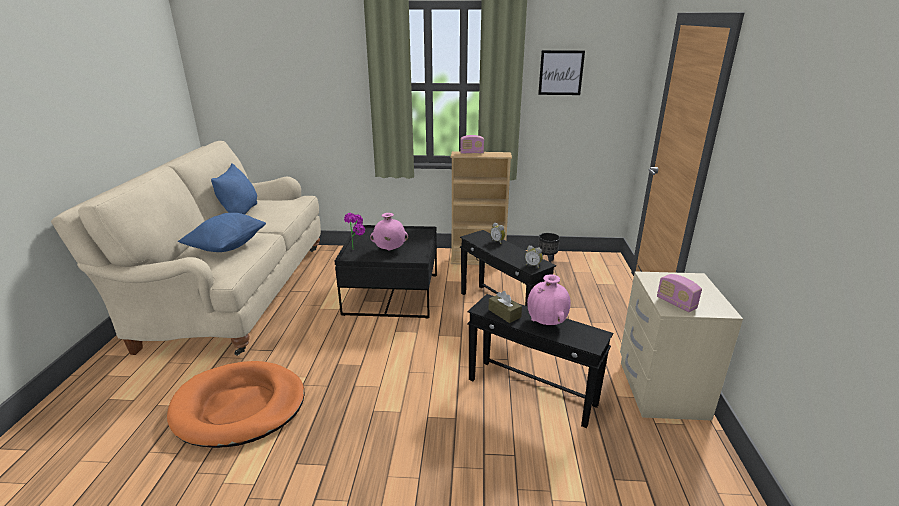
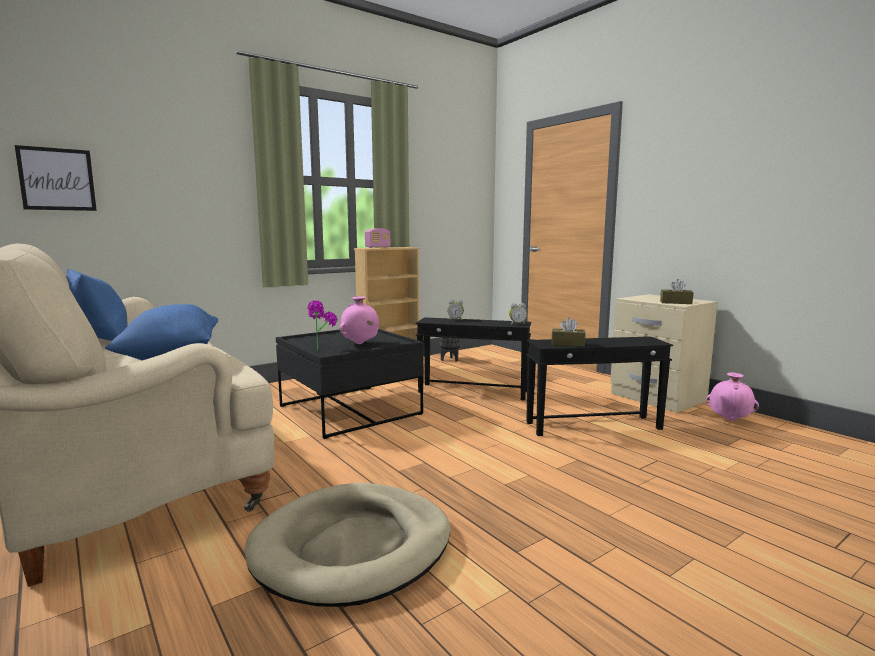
camera: 40 degrees left, 15 degrees down
orange dog bed [167,361,305,448] -> beige dog bed [245,483,450,607]
pink vase [527,274,571,325] -> pink vase moved to [706,373,759,421]
picture [538,50,585,95] -> picture moved to [15,145,97,211]
radio [657,274,702,312] -> brown tissue box [660,279,694,304]

